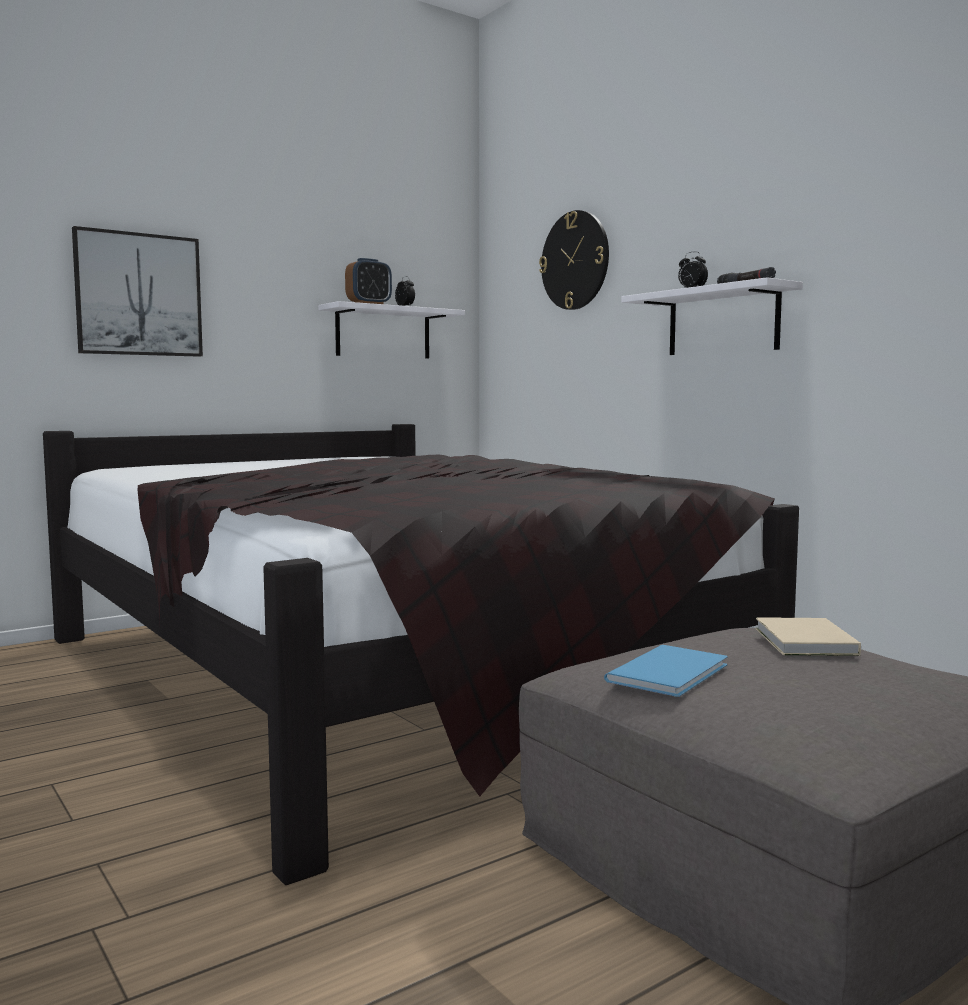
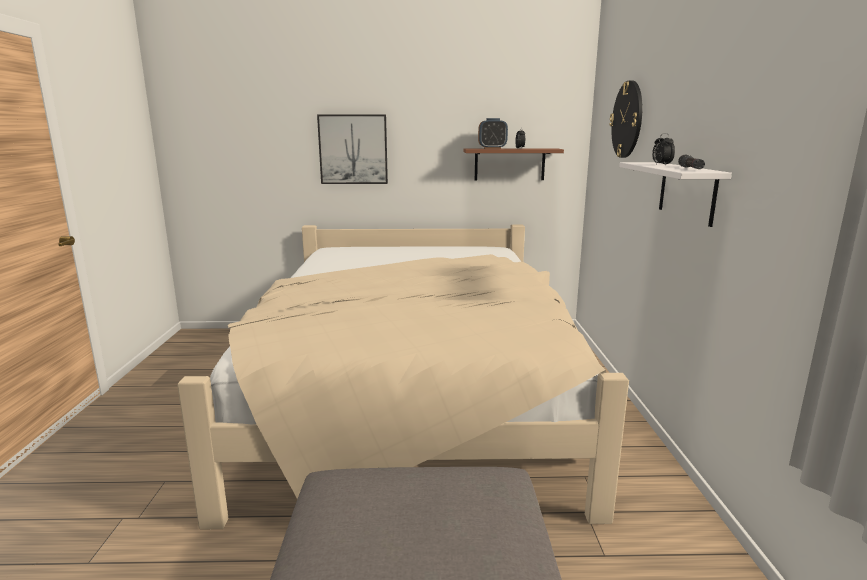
camera: 35 degrees right, 10 degrees up
black bed [43,424,799,885] -> beige bed [177,225,629,530]
white shelf [318,301,465,358] -> brown shelf [463,148,564,180]
blue book [604,645,728,697] -> none
beige book [756,617,861,656] -> none

